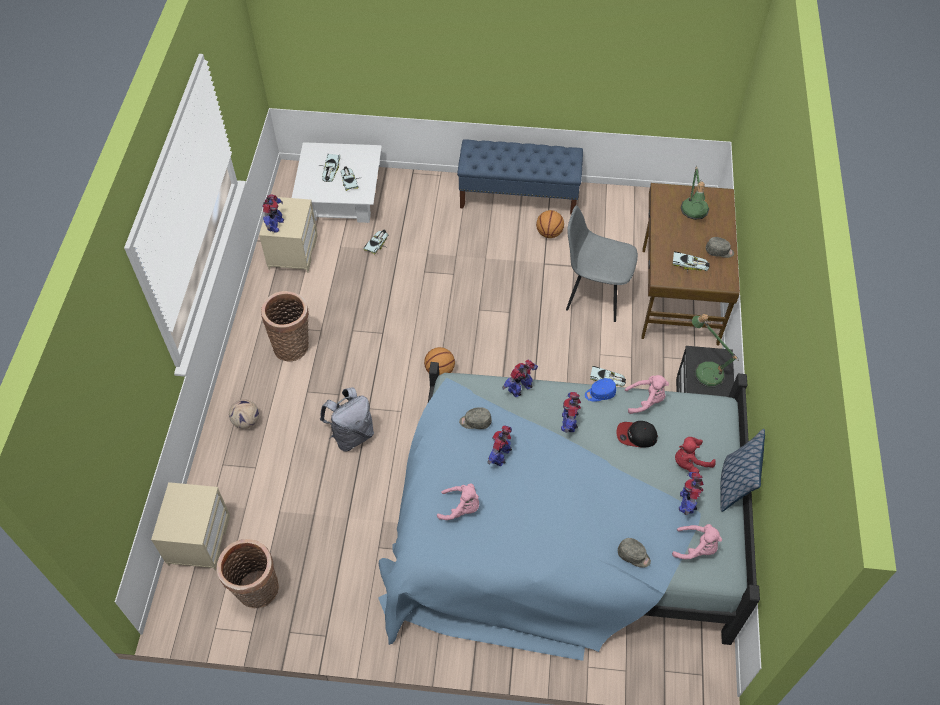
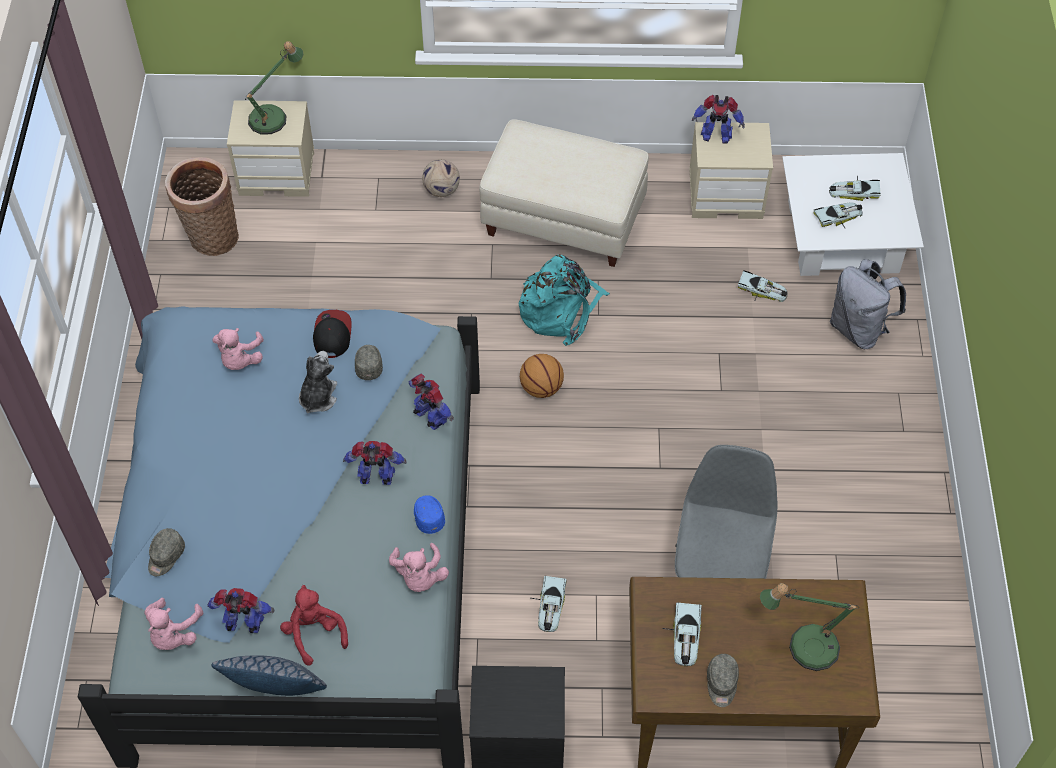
camera: 85 degrees right, 0 degrees up
basket [261,291,309,362] -> beige ottoman [479,119,649,267]
grey backpack [320,387,374,452] -> grey backpack moved to [830,259,906,349]
blue bench [457,139,583,214] -> none
toy robot [487,425,512,466] -> plush toy [299,351,337,413]
basketball [536,210,564,238] -> none
cap [617,421,658,447] -> cap moved to [313,310,352,358]
table lamp [692,314,737,388] -> table lamp moved to [245,41,304,135]
none -> turquoise backpack [519,255,610,346]

